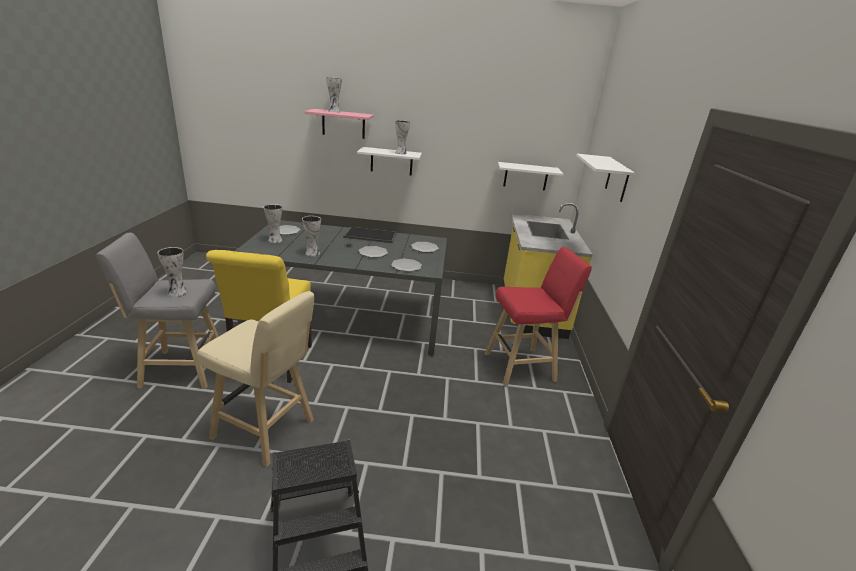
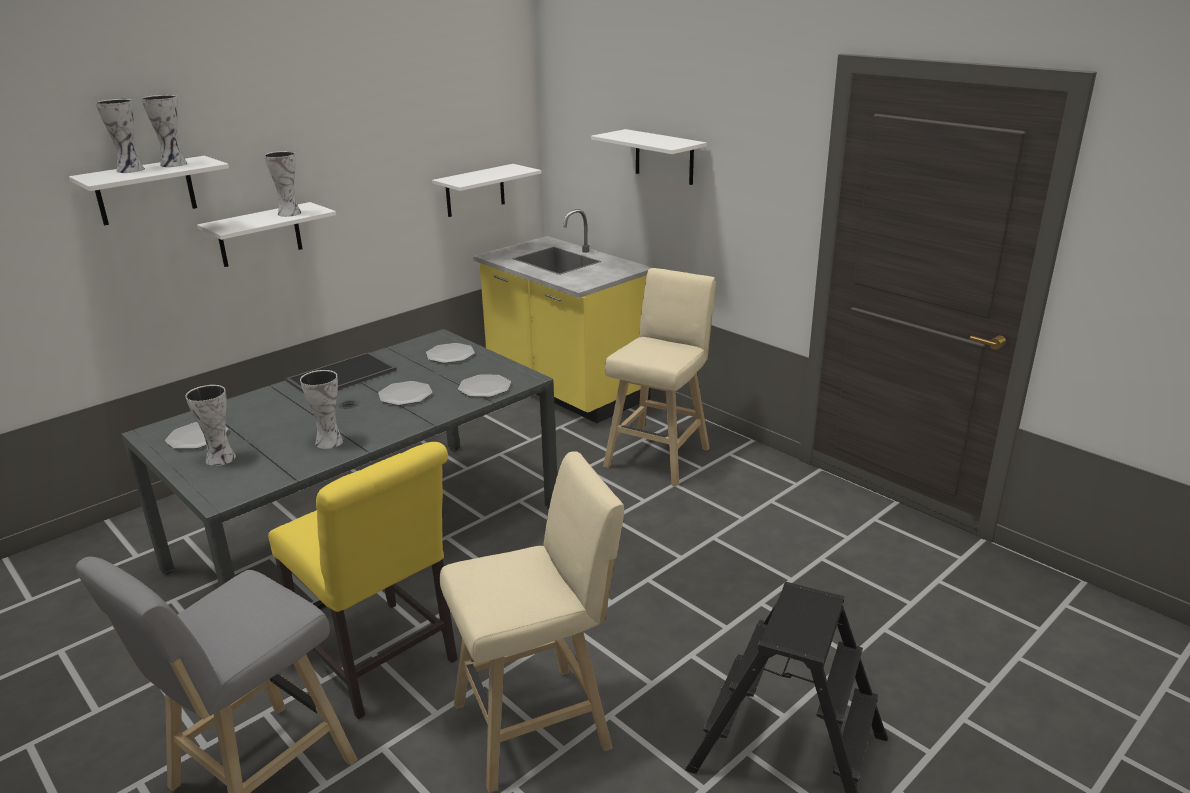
camera: 45 degrees left, 0 degrees up
vase [157,247,188,297] -> vase moved to [141,95,187,167]
pink shelf [305,109,374,139] -> white shelf [69,156,229,225]
red stool [485,247,592,386] -> beige stool [603,268,715,486]

